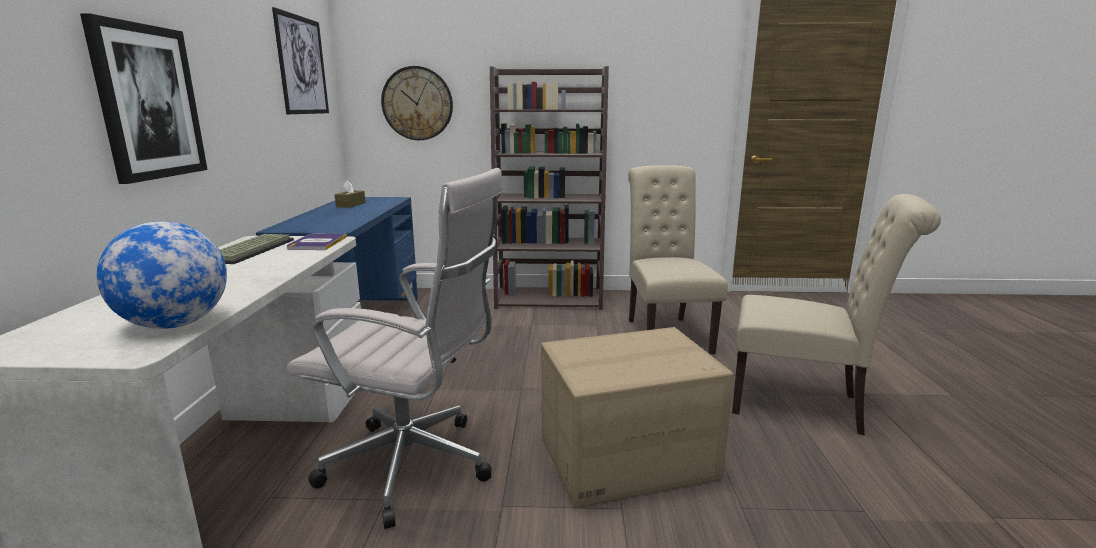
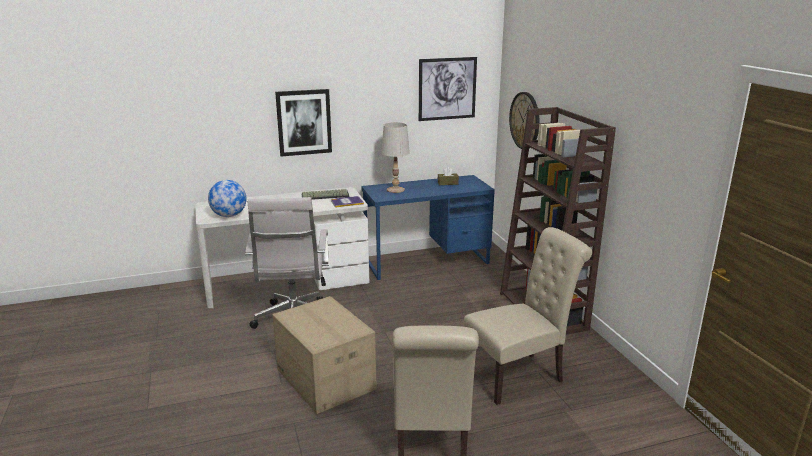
camera: 70 degrees right, 5 degrees up
none -> white table lamp [381,122,410,193]

